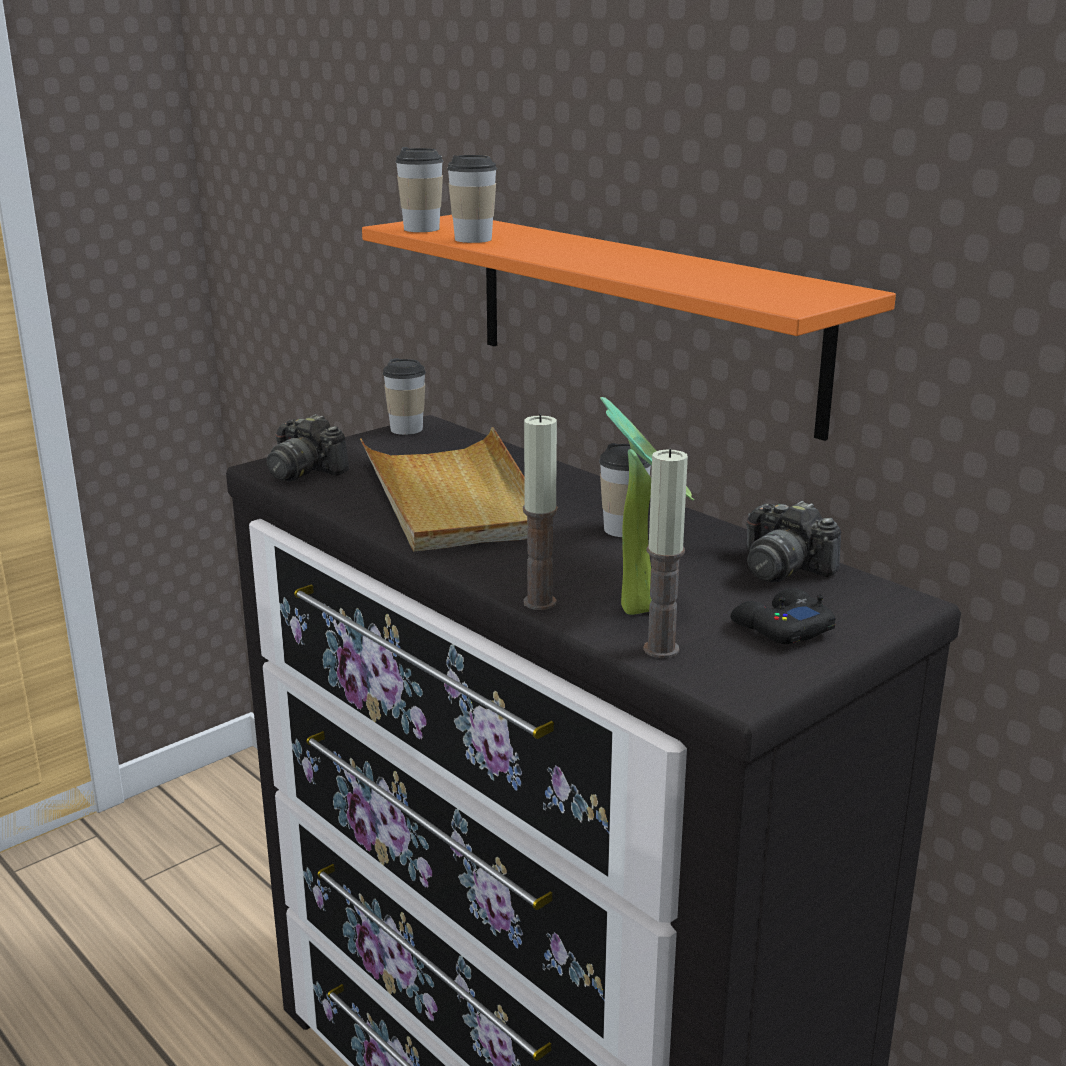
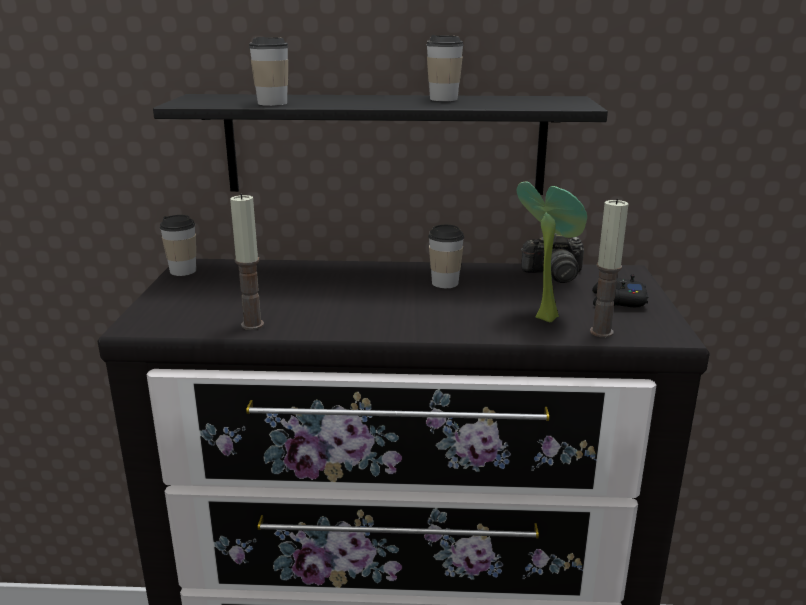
camera: 45 degrees left, 0 degrees up
camera [267,414,349,482] -> none
beige tray [360,427,528,552] -> none
orange shelf [362,215,896,441] -> black shelf [153,94,608,195]
cup [395,147,444,232] -> cup moved to [426,35,464,101]
candle [523,414,558,610] -> candle moved to [230,193,264,330]

